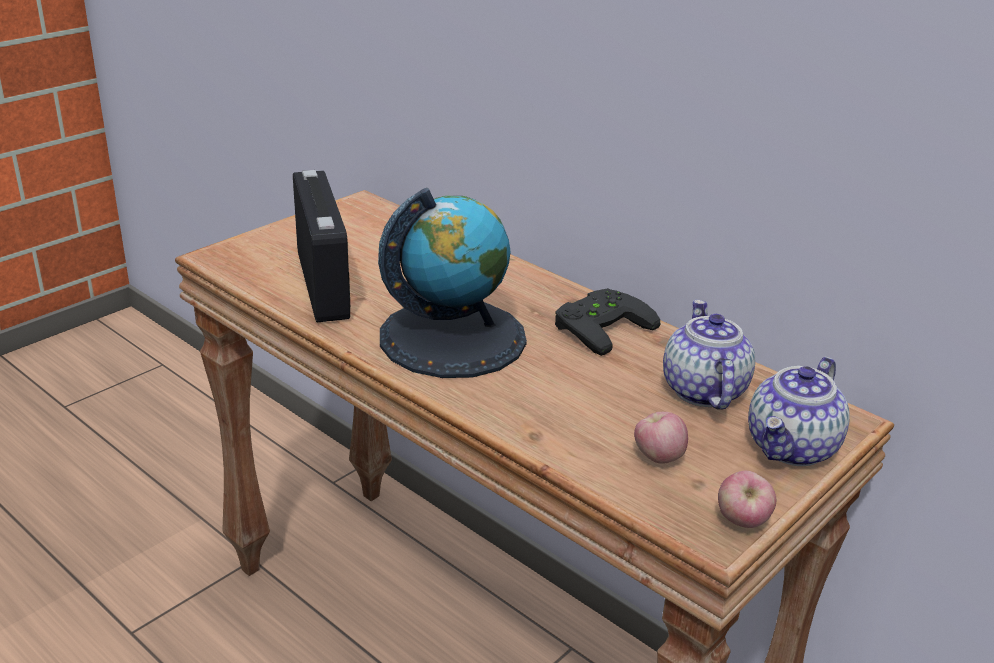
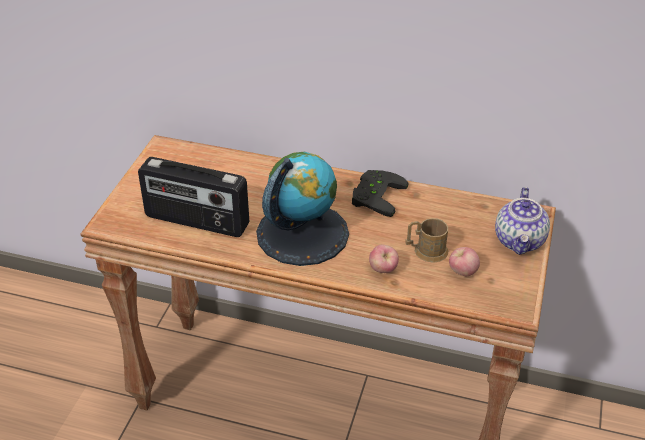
camera: 25 degrees left, 10 degrees up
radio [293,170,350,322] -> radio turned 150 degrees clockwise [138,157,249,237]
teapot [663,300,755,410] -> none
apple [718,471,776,528] -> apple moved to [369,245,399,273]
none -> brown mug [405,218,448,263]

